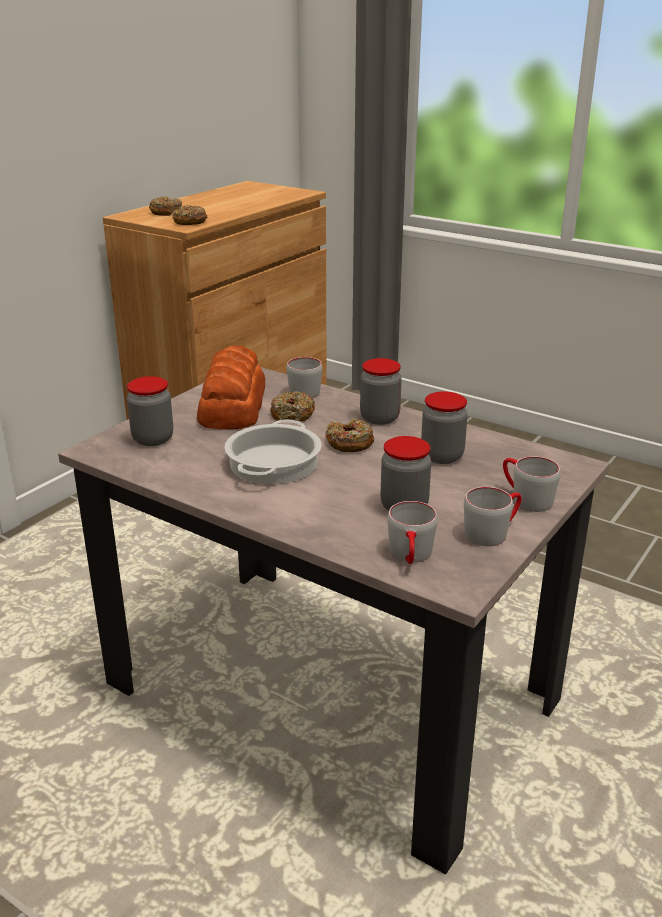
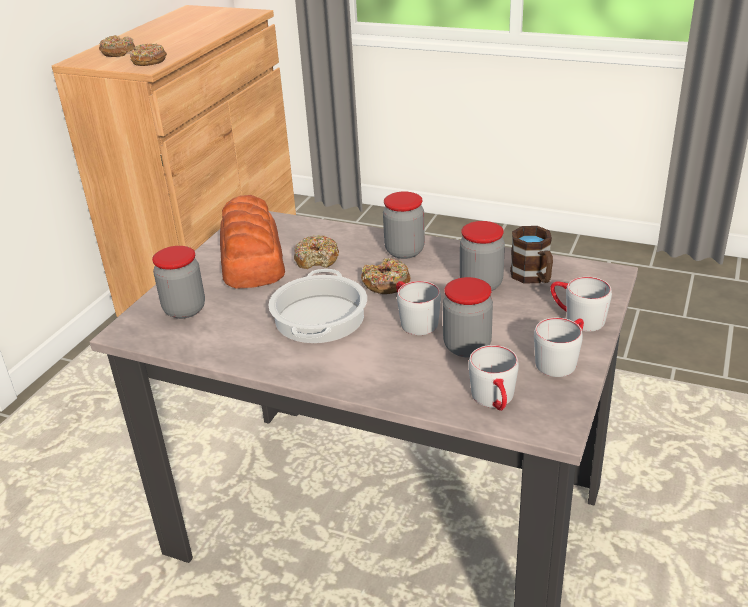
camera: 10 degrees left, 5 degrees up
grey mug [287,357,322,398] -> grey mug moved to [396,281,441,335]
none -> brown mug [510,226,553,284]

